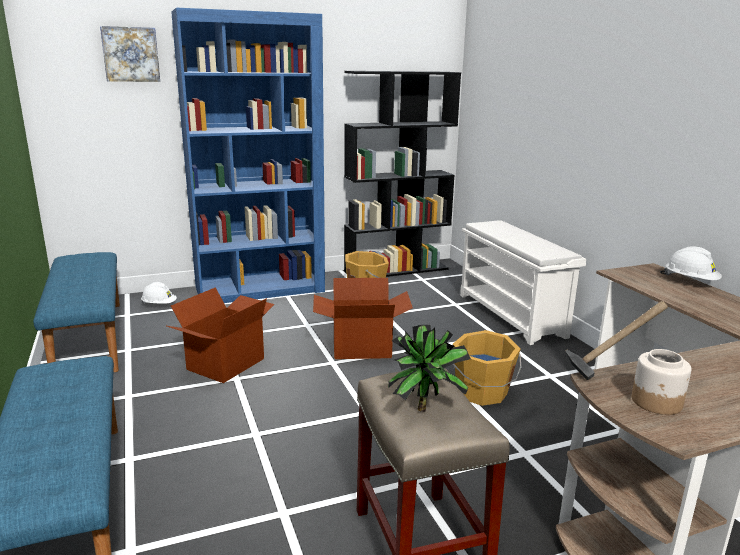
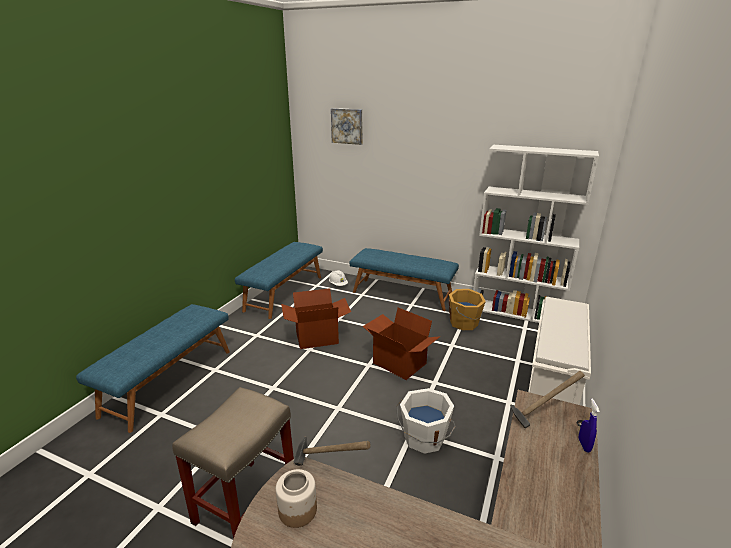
camera: 45 degrees right, 5 degrees up
blue bookcase [171,8,325,303] -> blue bench [350,248,459,311]
black bookcase [344,71,461,277] -> white bookcase [473,145,599,323]
potted plant [388,325,471,412] -> none
orange bucket [453,330,521,406] -> white bucket [396,388,455,454]
white hard hat [664,246,722,280] -> blue spray bottle [578,399,600,453]
none -> hammer [510,371,585,429]

